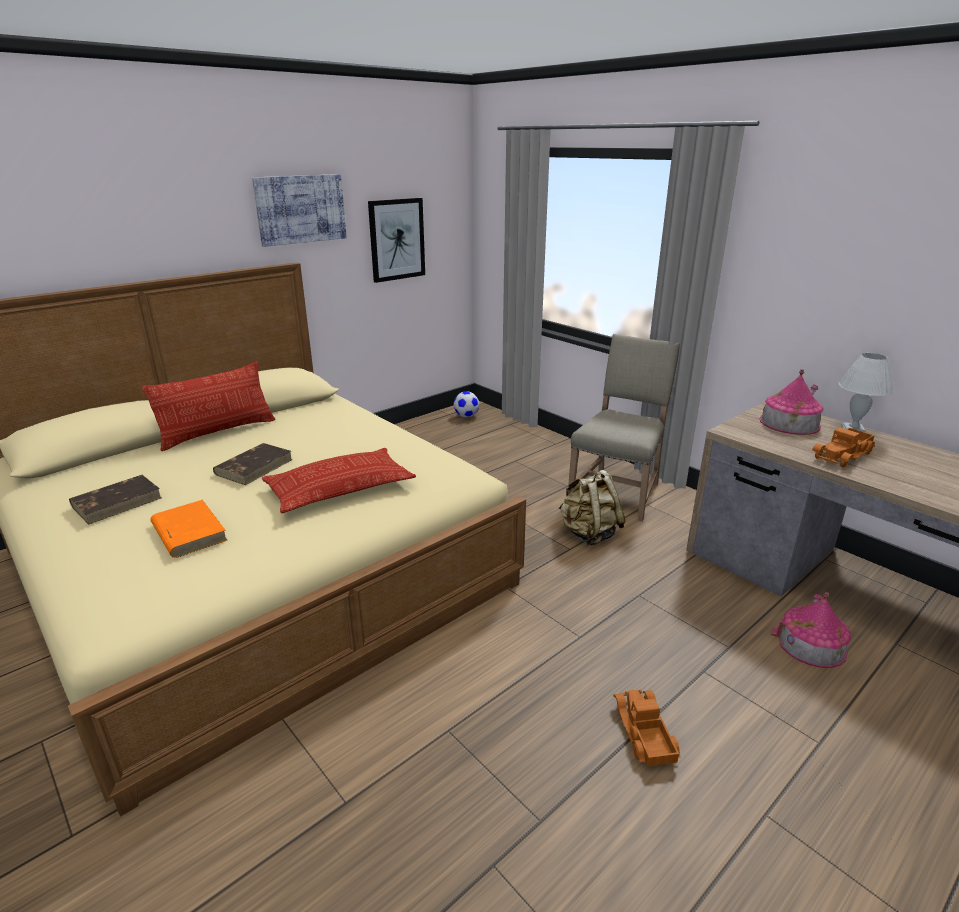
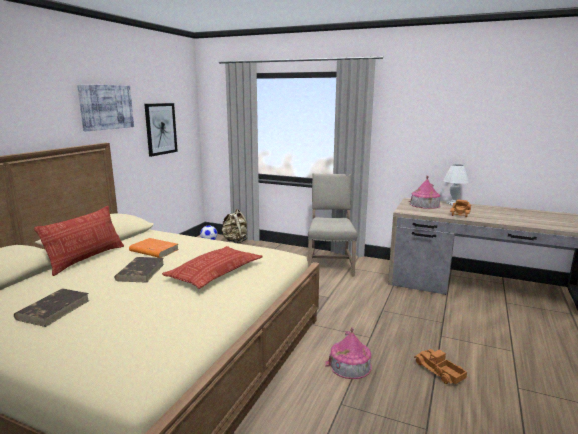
camera: 25 degrees left, 10 degrees down
orange book [150,500,228,558] -> orange book moved to [129,238,179,258]
beige backpack [559,470,626,545] -> beige backpack moved to [220,209,247,244]
toy house [771,592,851,668] -> toy house moved to [325,327,372,379]

